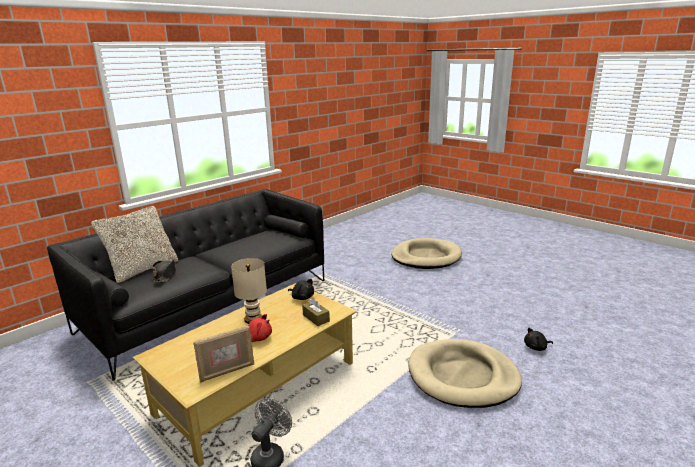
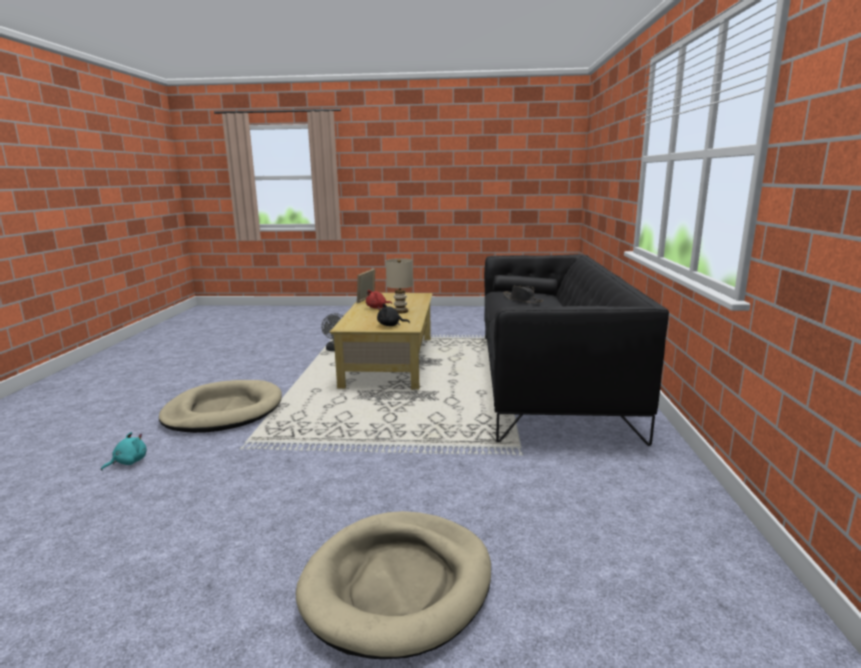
camera: 140 degrees right, 5 degrees down
beige pillow [91,206,178,283] -> none
brown tissue box [302,298,330,326] -> none
black plush toy [524,328,553,351] -> turquoise plush toy [101,432,147,471]

